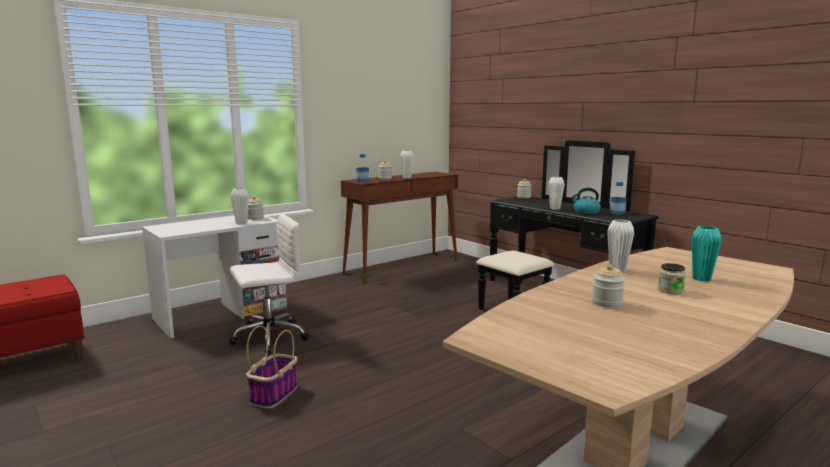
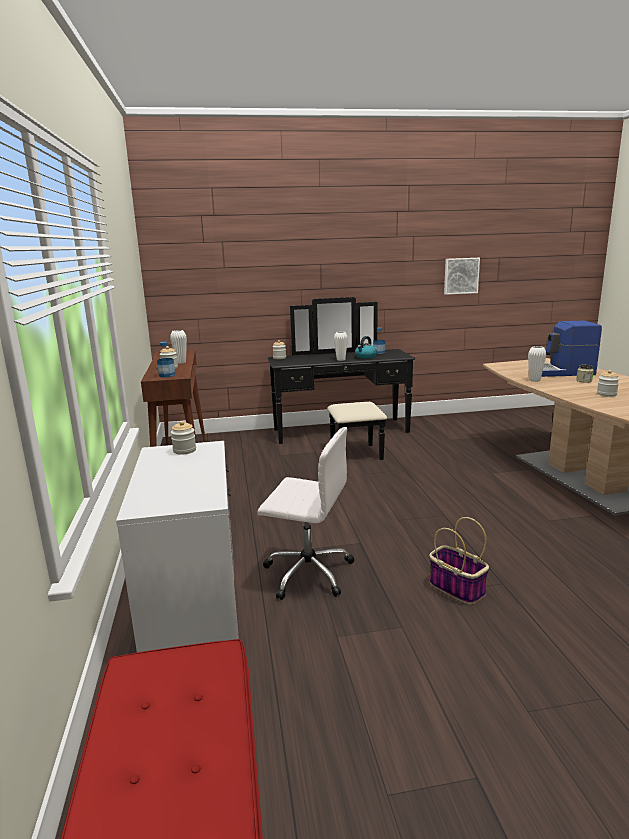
camera: 60 degrees left, 5 degrees up
white office chair [229,213,309,354] -> white office chair turned 105 degrees clockwise [257,427,354,600]
white vase [231,188,249,224] -> none
turquoise vase [691,226,722,282] -> coffee machine [541,321,602,377]
none -> picture [444,258,480,295]

